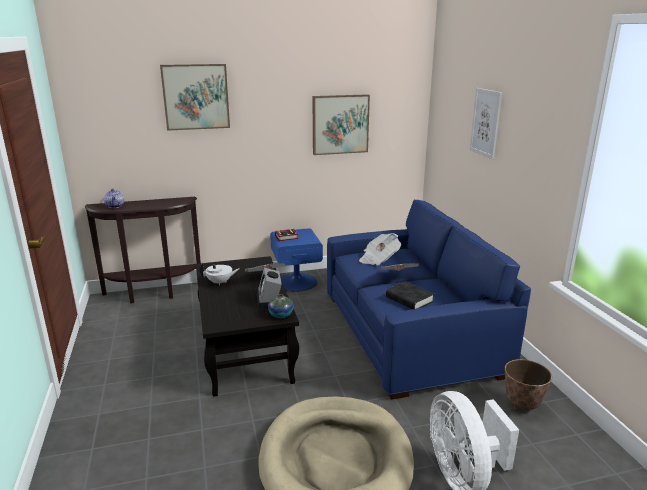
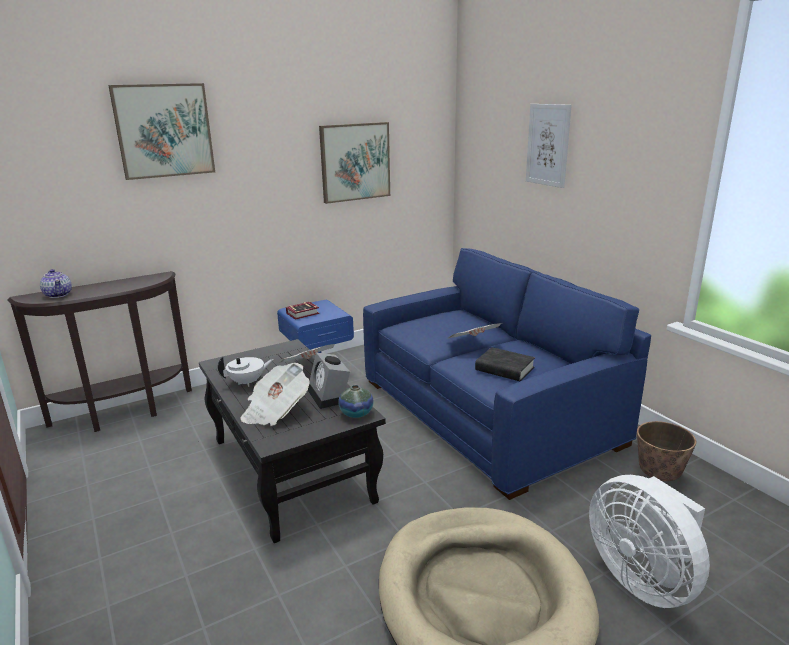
camera: 15 degrees left, 0 degrees up
newspaper [359,233,401,265] -> newspaper moved to [240,363,310,426]

